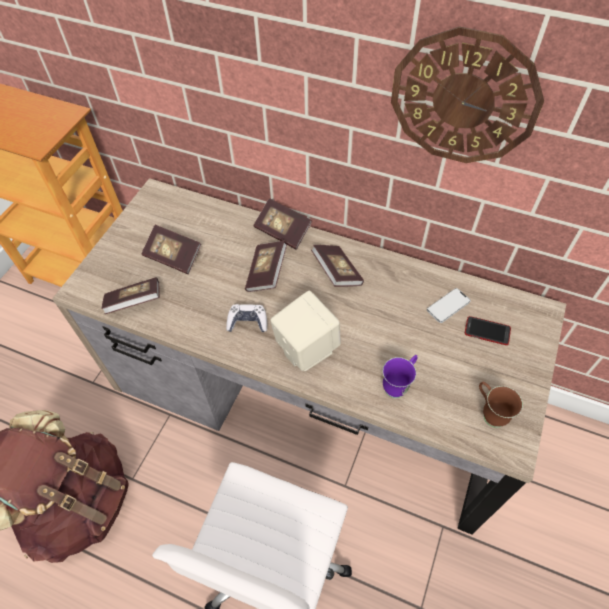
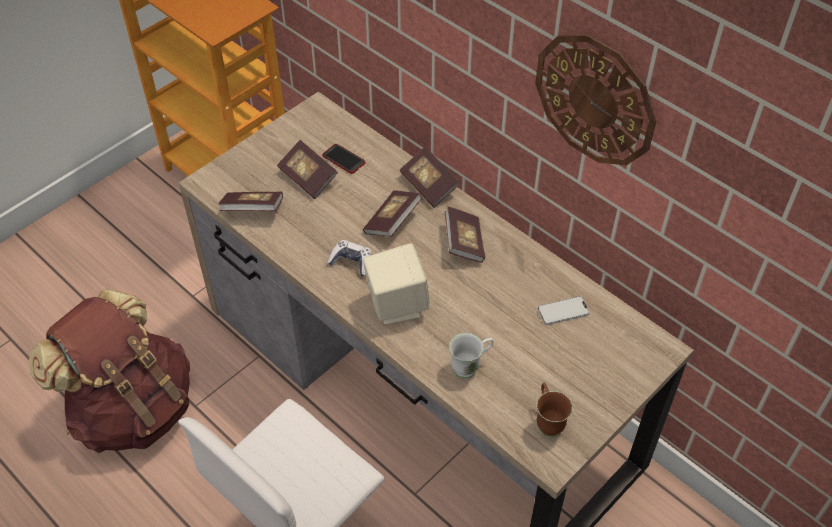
camera: 20 degrees right, 5 degrees down
purple mug [383,355,418,398] -> white mug [449,333,493,378]
phone [465,316,511,345] -> phone moved to [322,144,365,174]

